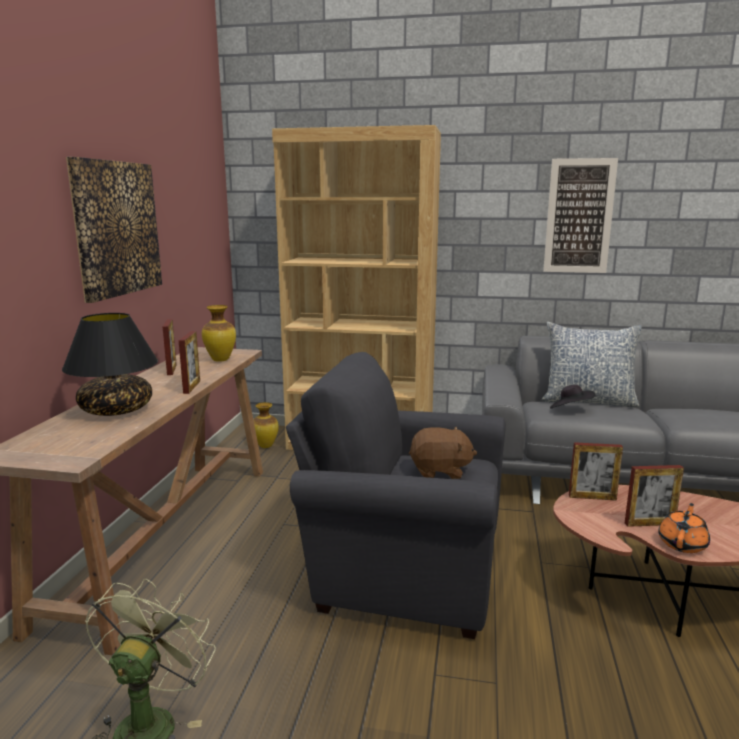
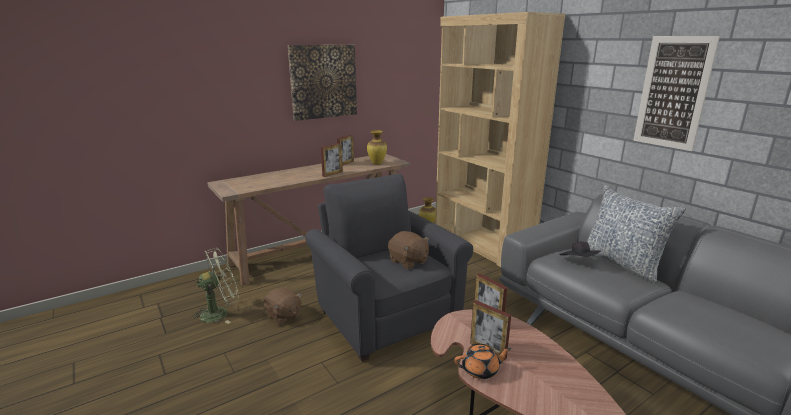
camera: 45 degrees right, 5 degrees up
black table lamp [62,313,158,416] -> none
none -> brown plush toy [263,287,302,325]

